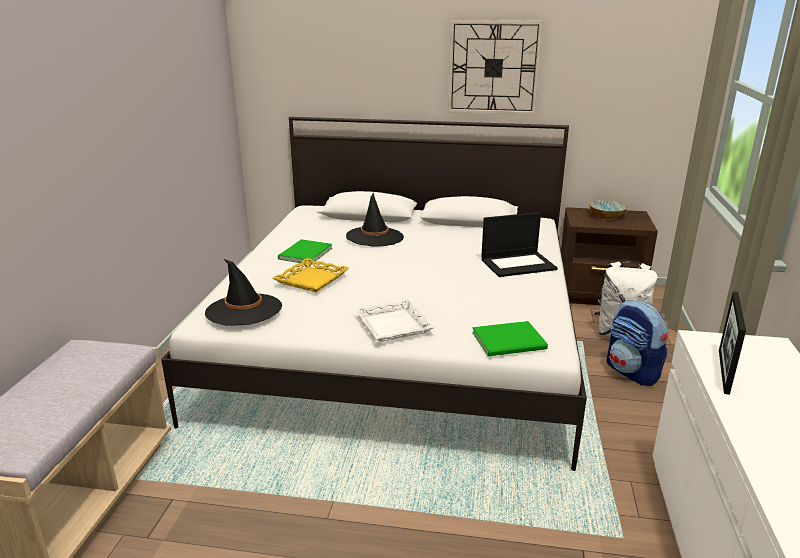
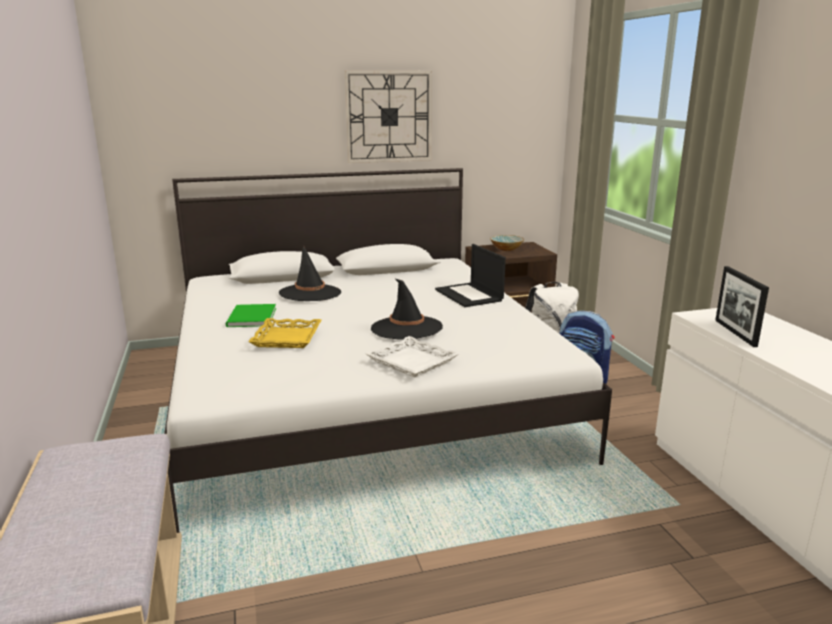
camera: 25 degrees left, 5 degrees down
black hat [205,259,282,325] -> black hat moved to [371,278,443,340]
green book [472,321,548,356] -> none
laptop [481,212,558,277] -> laptop turned 105 degrees clockwise [435,244,506,307]

